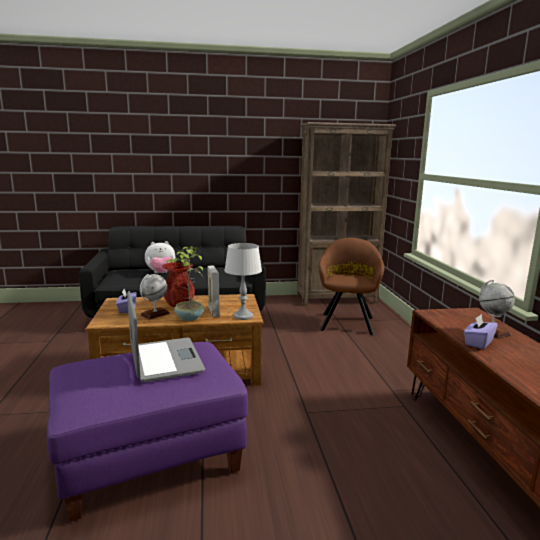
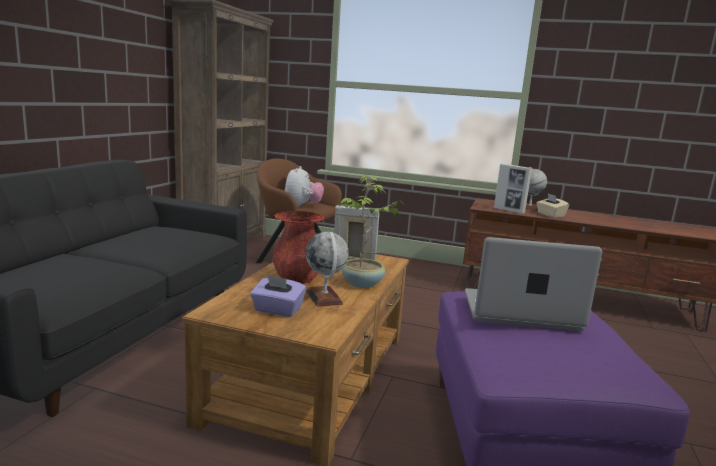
camera: 65 degrees left, 0 degrees up
plush toy [145,241,175,273] -> plush toy moved to [285,166,324,207]
grey table lamp [224,243,262,320] -> none
purple tissue box [464,314,498,349] -> beige tissue box [537,193,569,218]
none -> picture frame [494,163,532,214]

